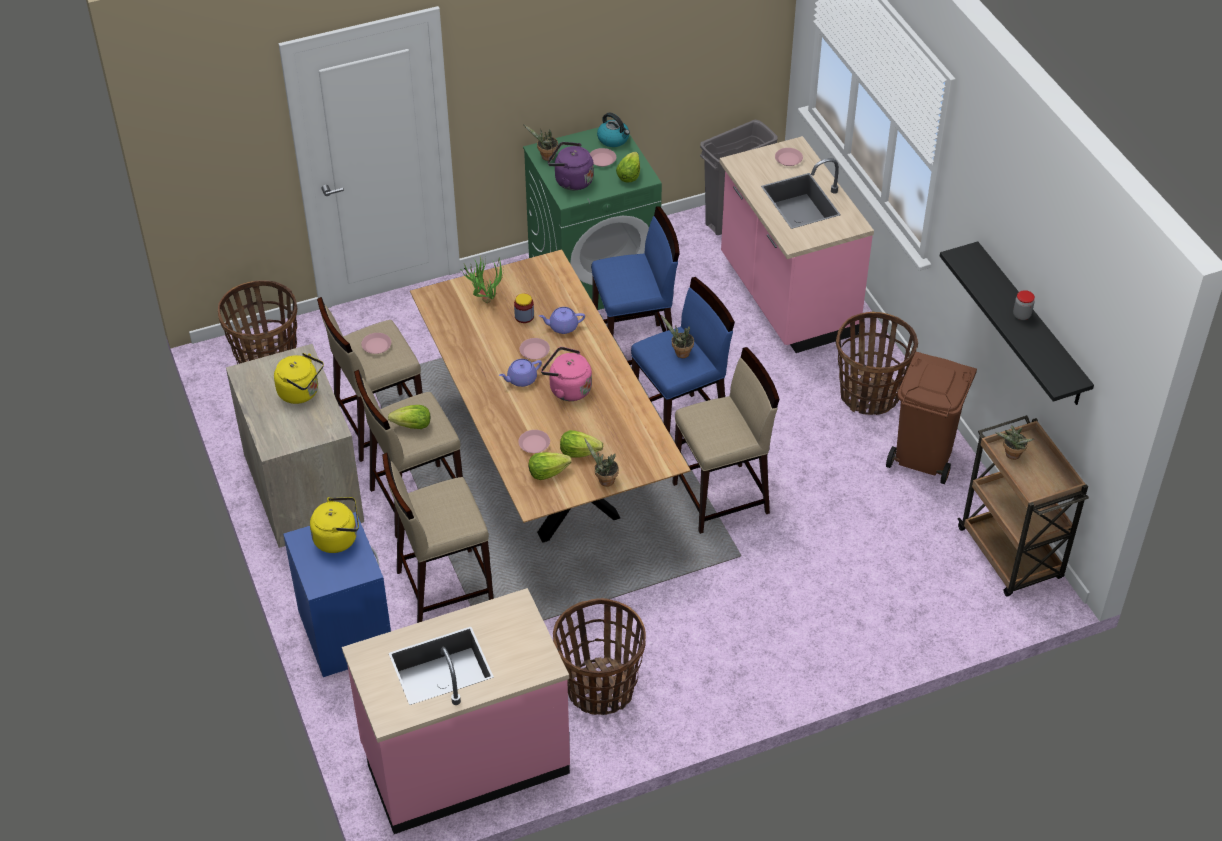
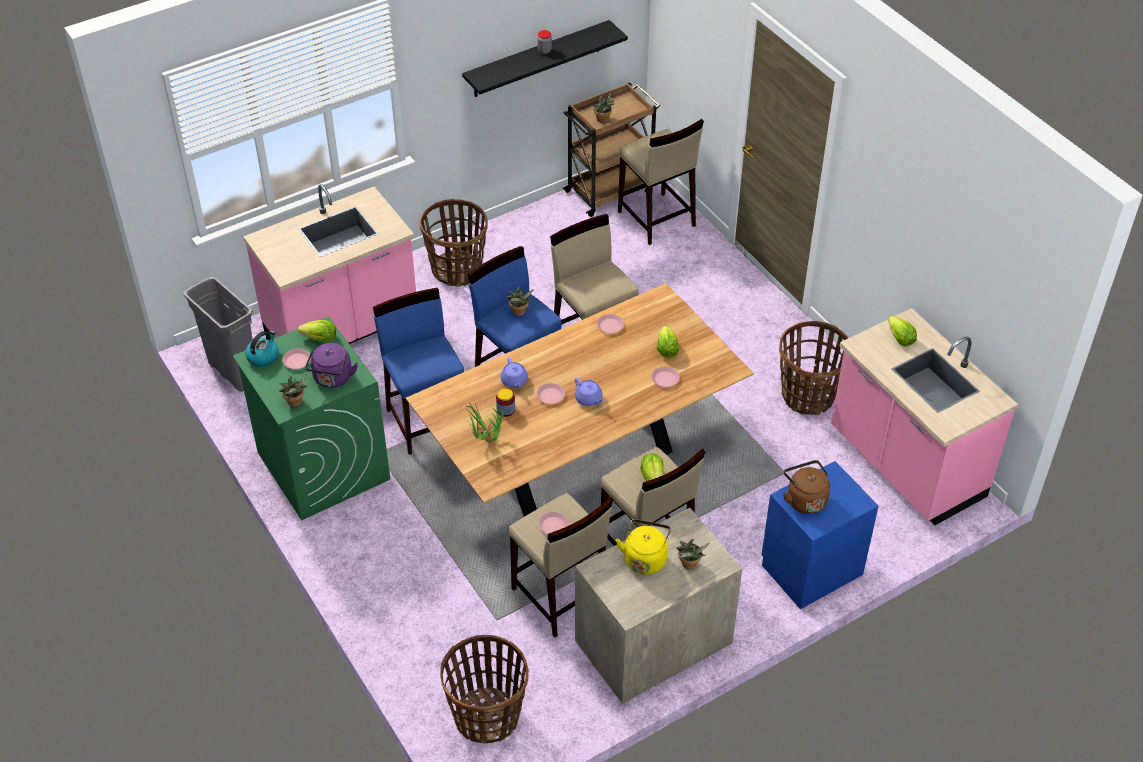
camera: 100 degrees left, 0 degrees up
yellow kettle [310,497,359,553] -> brown kettle [783,460,830,514]
beige stool [382,453,494,623] -> beige stool moved to [618,119,704,245]
lettuce [528,452,572,480] -> lettuce moved to [888,316,917,346]
pink kettle [541,347,592,401] -> none
potted plant [585,439,619,487] -> potted plant moved to [676,539,709,569]
pink plate [775,148,803,166] -> pink plate moved to [597,314,624,333]
brown trash can [886,352,977,484] -> none

